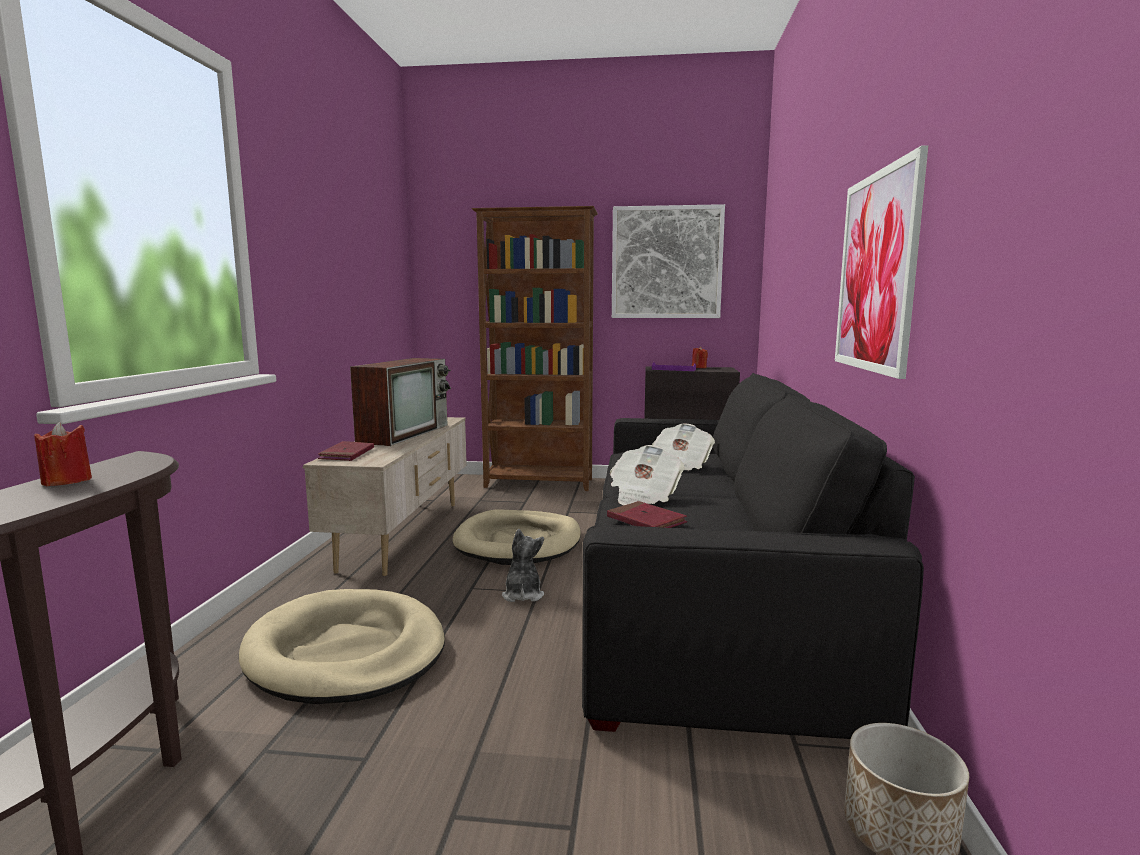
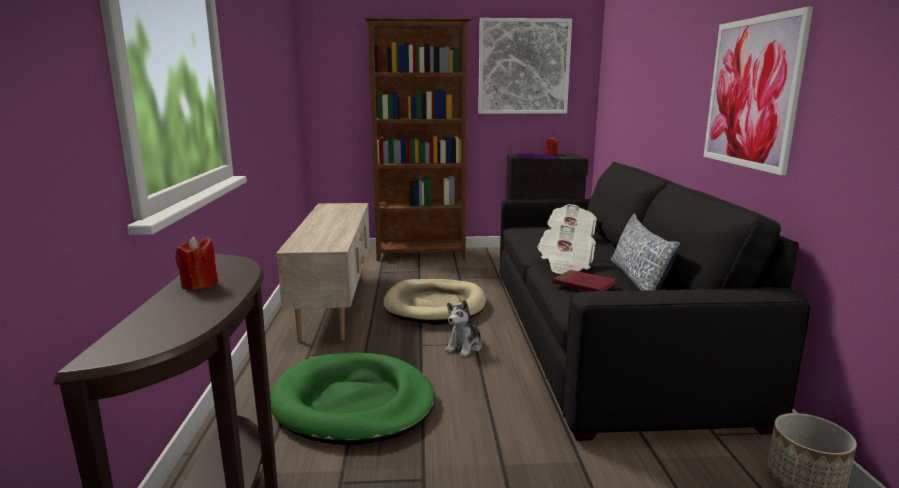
camera: 10 degrees left, 5 degrees up
beige dog bed [239,589,445,704] -> green dog bed [270,352,435,445]
red book [318,441,374,461] -> none
television [350,358,451,446] -> none
plush toy [502,529,544,602] -> plush toy turned 135 degrees counterclockwise [445,300,482,357]
none -> pillow [611,213,680,290]

